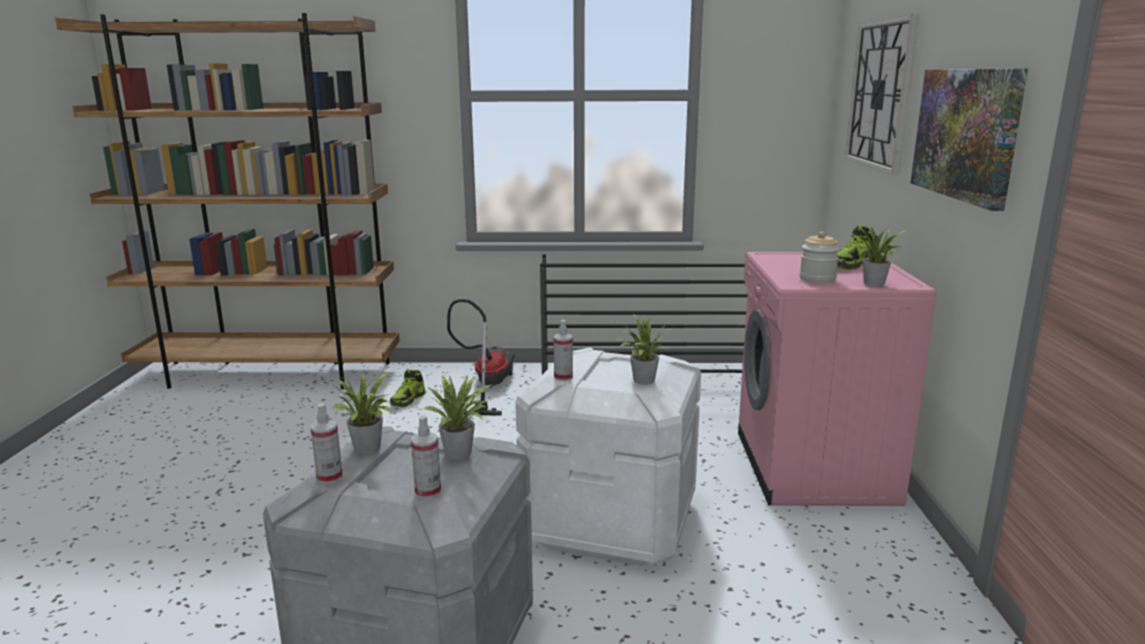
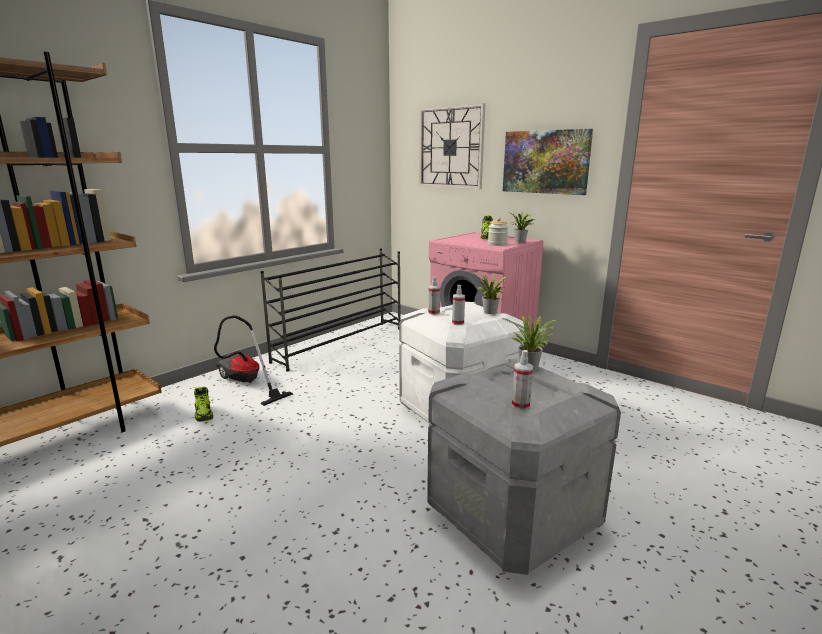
camera: 50 degrees left, 0 degrees up
potted plant [322,371,391,454] -> none
spray bottle [411,416,441,499] -> spray bottle moved to [428,277,440,315]

